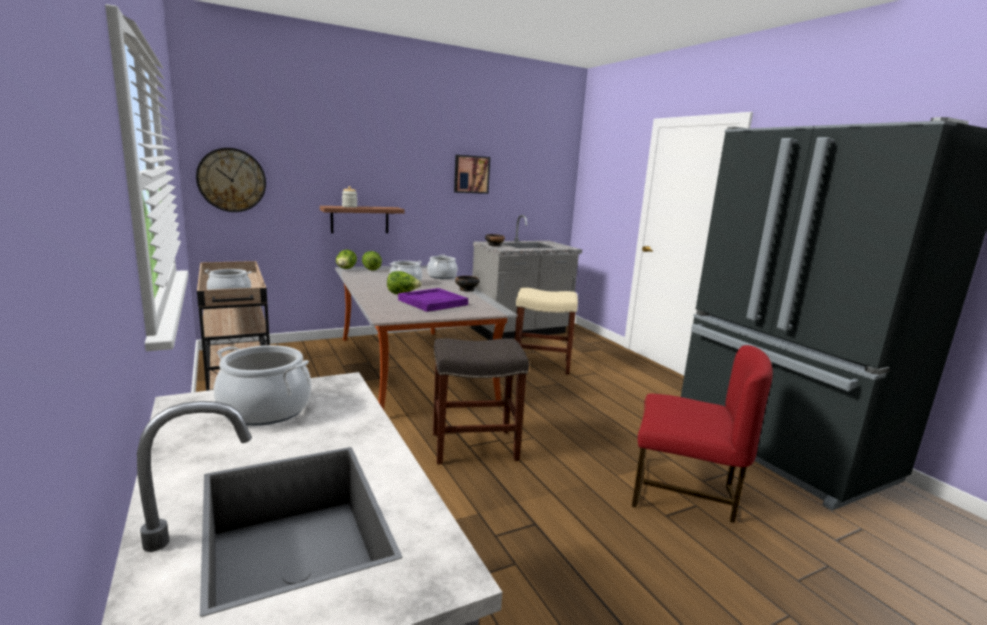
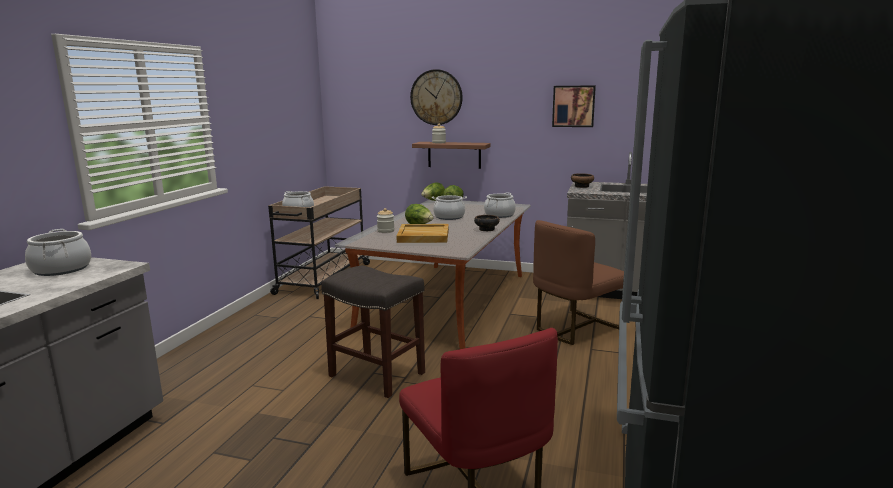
camera: 45 degrees right, 0 degrees up
wall clock [196,148,266,212] -> wall clock moved to [410,69,463,125]
purple tray [398,288,468,312] -> beige tray [396,224,449,243]
beige stool [515,287,578,375] -> brown chair [533,220,624,345]
none -> jar [377,208,394,233]

